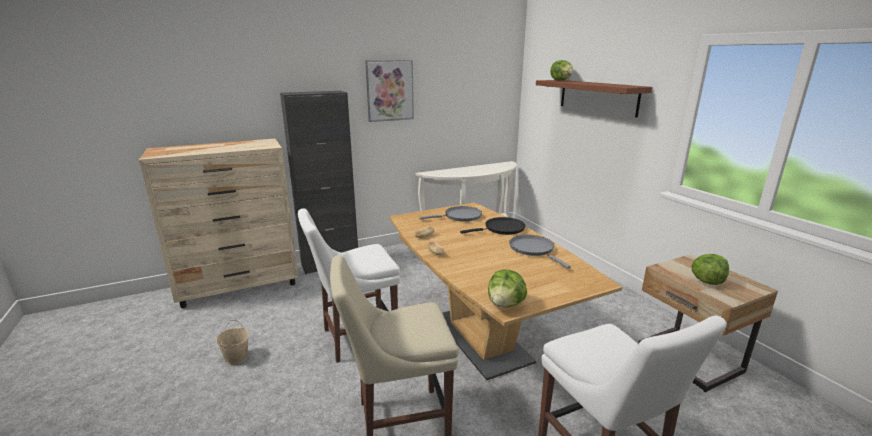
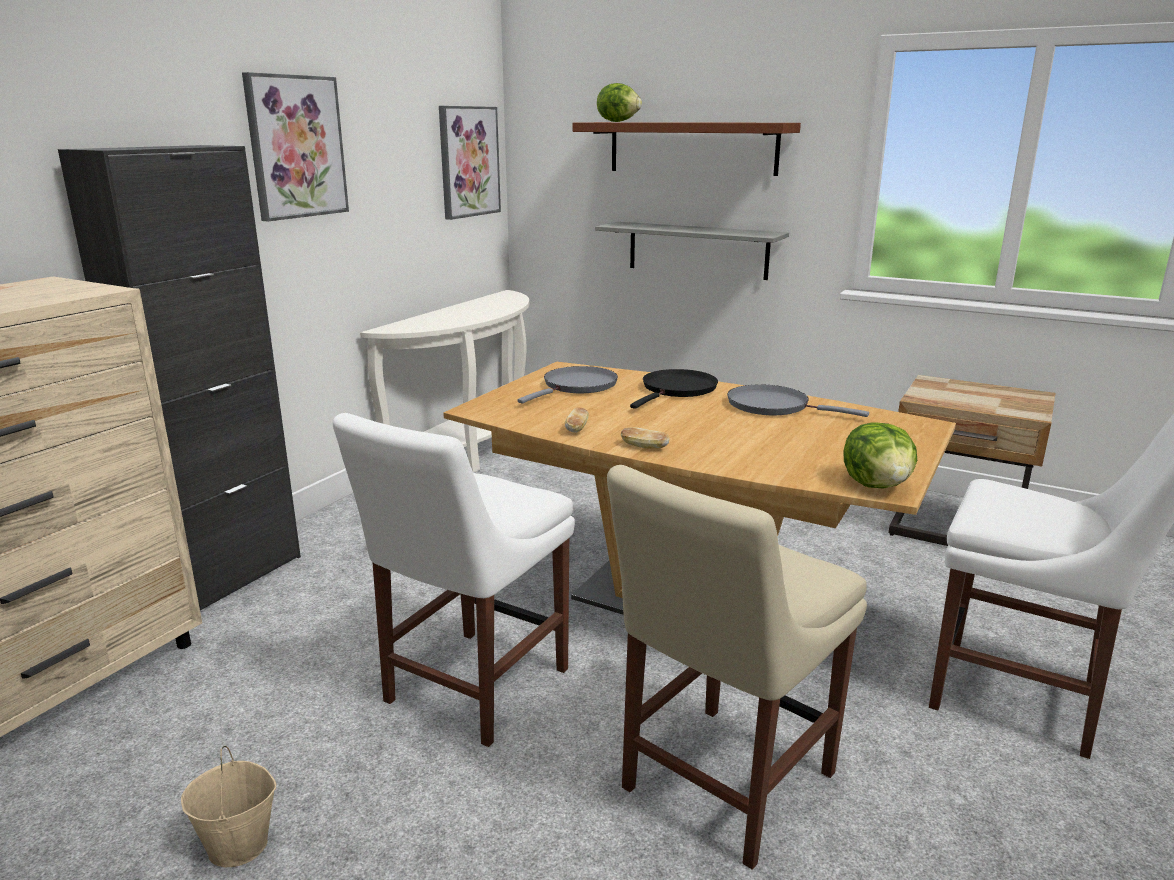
camera: 35 degrees left, 0 degrees up
lettuce [692,254,729,285] -> none
none -> picture [439,106,501,220]
none -> grey shelf [595,222,789,280]

